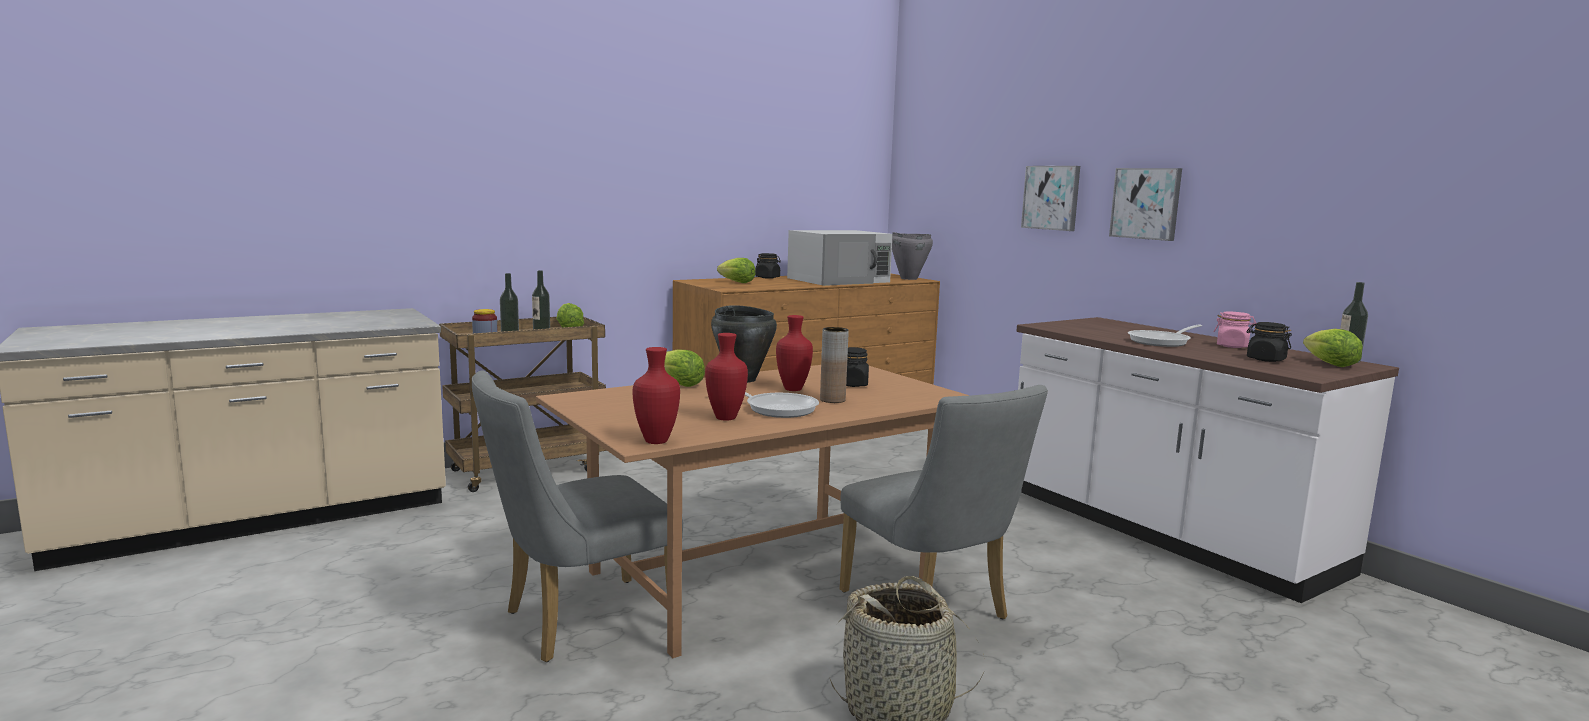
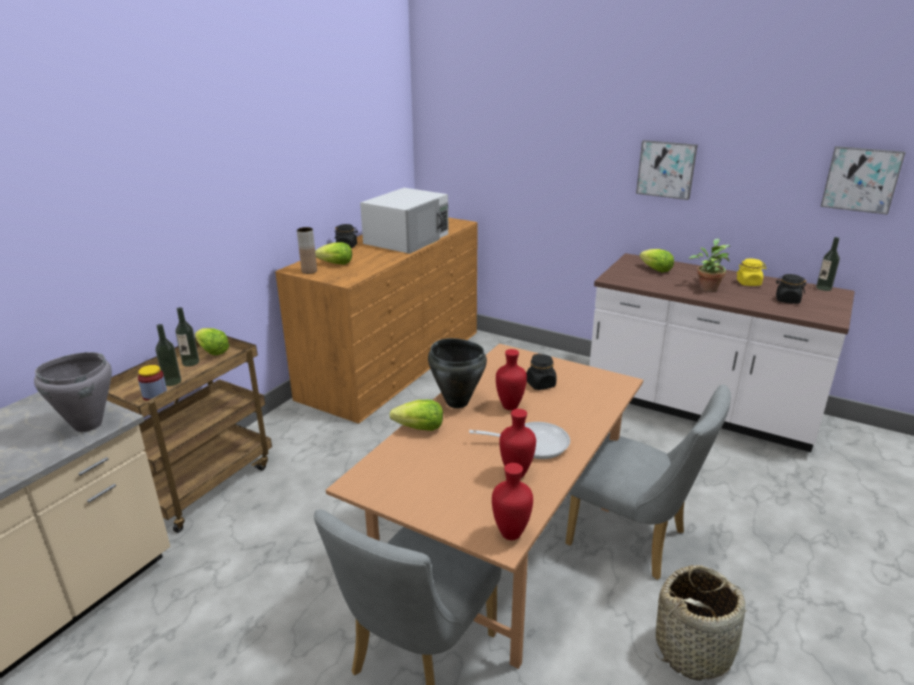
camera: 25 degrees left, 15 degrees up
brown vase [820,327,849,403] -> brown vase moved to [297,227,317,274]
grey cooking pot [892,232,933,280] -> grey cooking pot moved to [34,352,112,432]
picture [1021,166,1080,231] -> picture moved to [821,146,905,215]
frying pan [1128,324,1202,347] -> potted plant [689,239,730,292]
pink jar [1214,312,1257,348] -> yellow jar [737,259,766,286]
lettuce [1303,329,1363,367] -> lettuce moved to [639,249,674,272]

